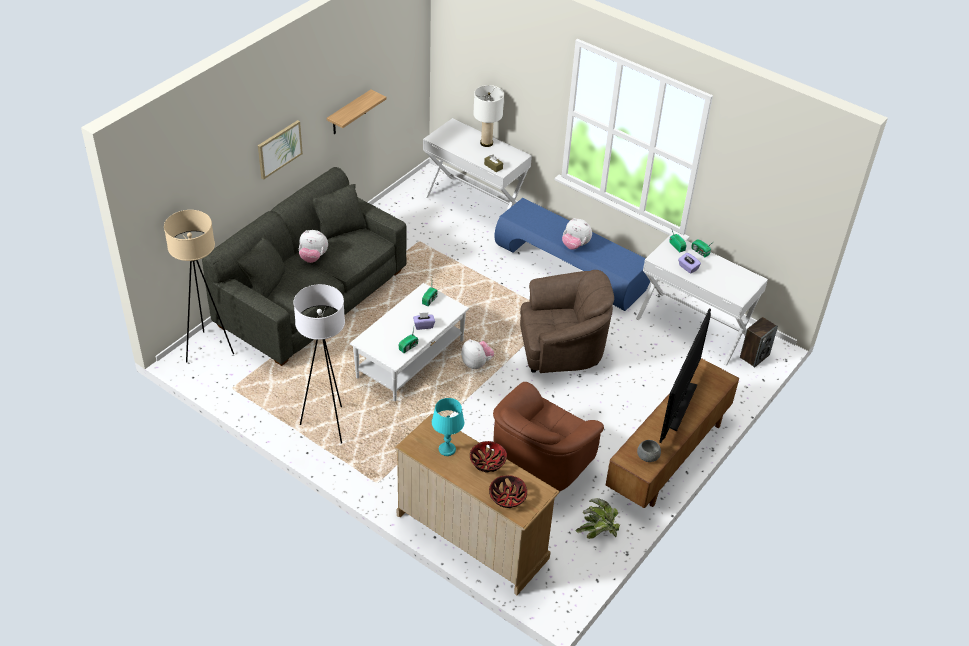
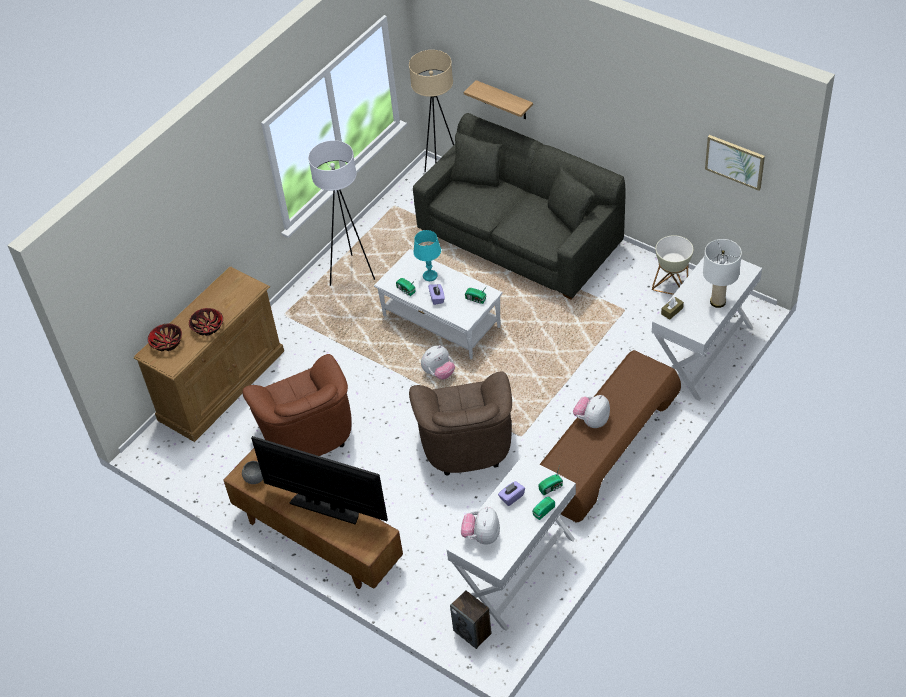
camera: 95 degrees right, 5 degrees up
picture [258,120,303,180] -> picture moved to [705,135,765,191]
plush toy [299,230,328,263] -> plush toy moved to [461,507,500,545]
shelf [327,90,387,134] -> shelf moved to [464,80,533,119]
turquoise table lamp [432,398,464,456] -> turquoise table lamp moved to [413,230,441,281]
brown armchair [493,382,604,491] -> brown armchair turned 150 degrees counterclockwise [243,354,352,456]
blue bench [495,198,650,311] -> brown bench [540,350,681,523]
potted plant [576,498,620,539] -> none
none -> planter [652,235,693,295]

